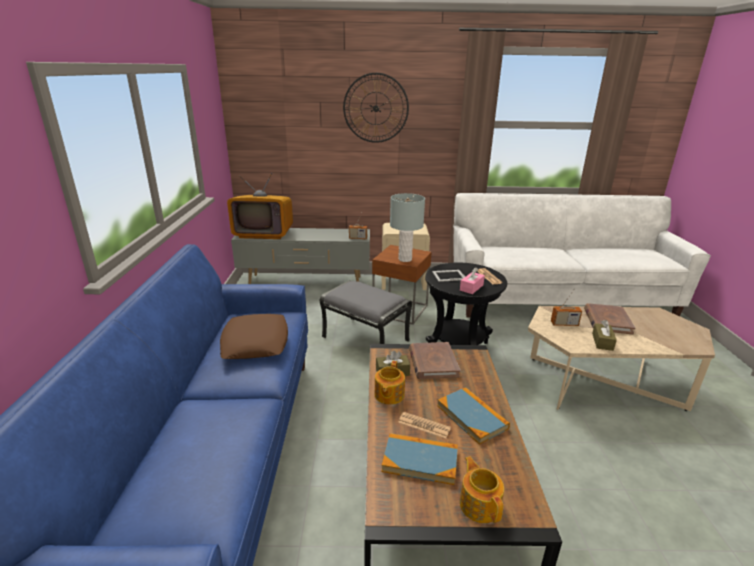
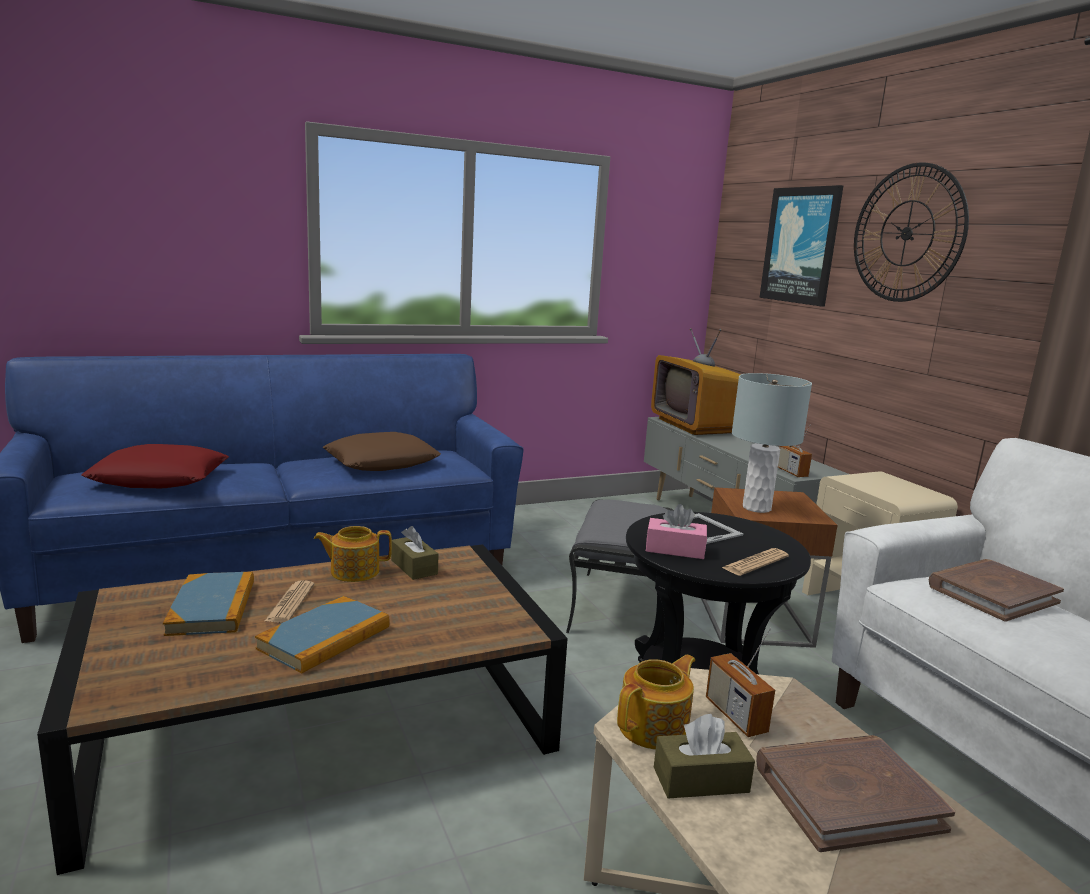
camera: 65 degrees right, 10 degrees down
brown book [409,342,460,379] -> brown book moved to [929,559,1064,622]
teapot [460,457,504,523] -> teapot moved to [617,654,695,750]
none -> red pillow [82,444,229,488]
none -> picture [759,185,844,307]

